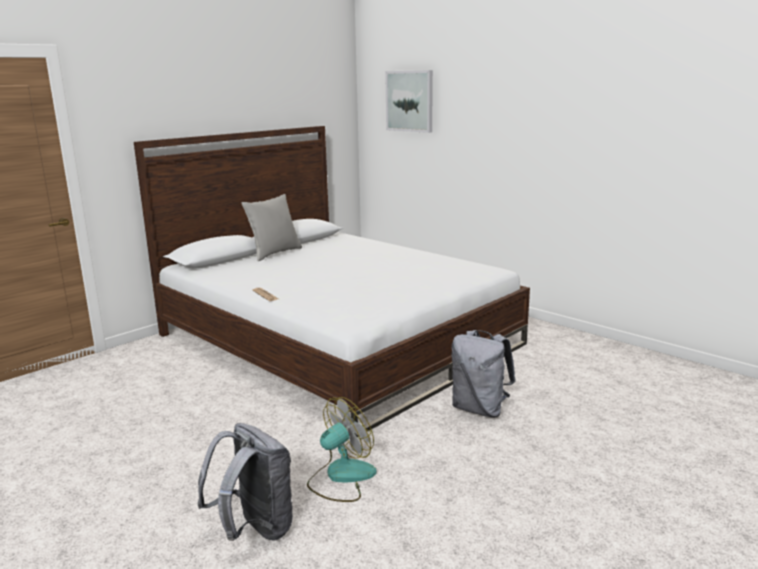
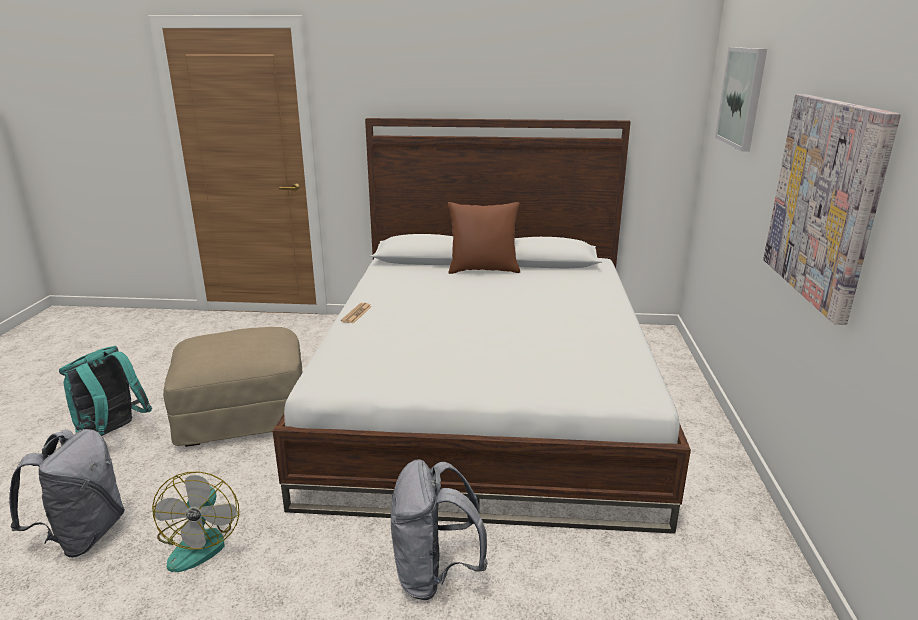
camera: 50 degrees right, 5 degrees up
grey pillow [242,194,302,261] -> brown pillow [448,202,520,274]
fan [307,397,377,502] -> fan turned 75 degrees clockwise [152,472,239,572]
none -> turquoise backpack [59,346,152,436]
none -> beige ottoman [163,327,302,447]
none -> picture [763,94,901,325]

